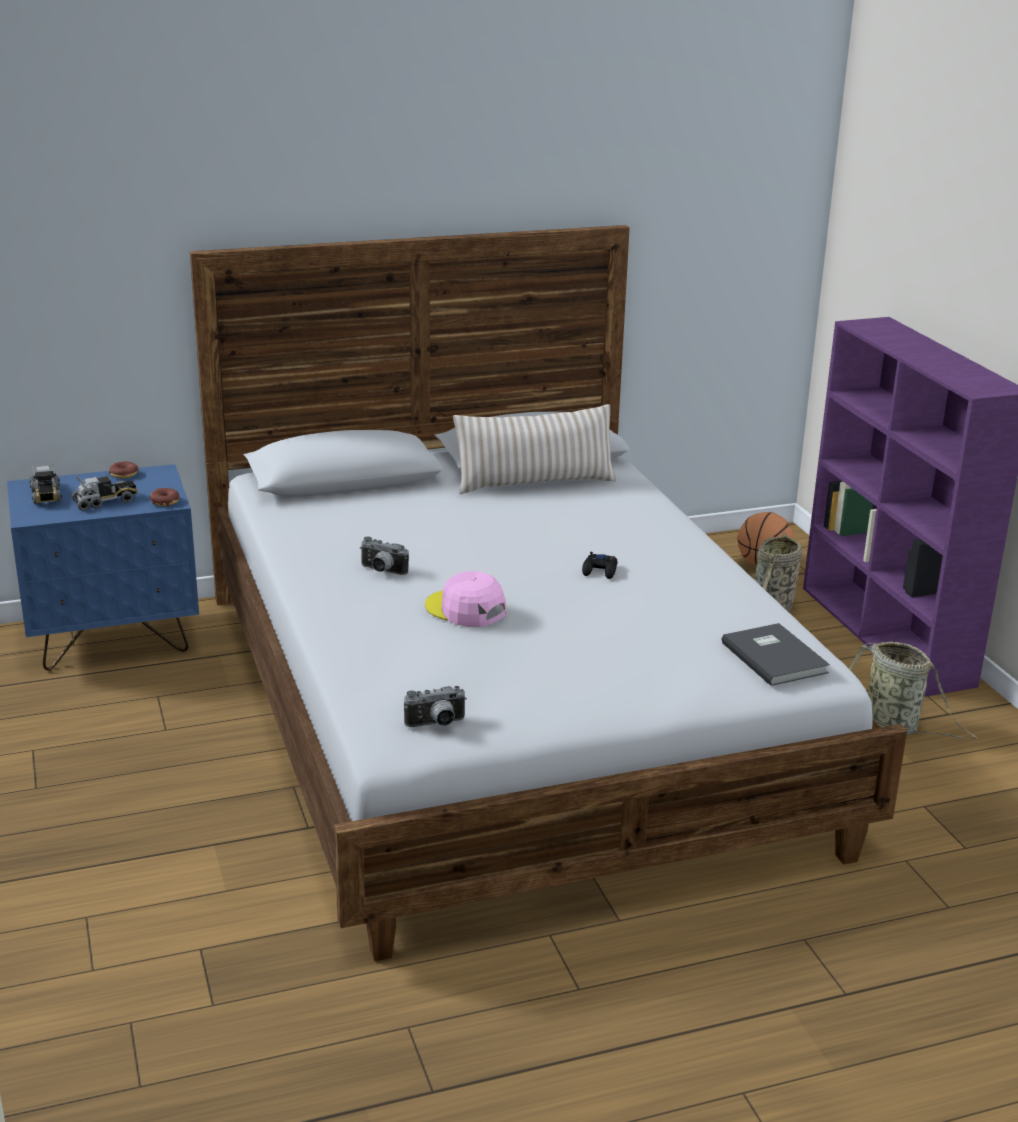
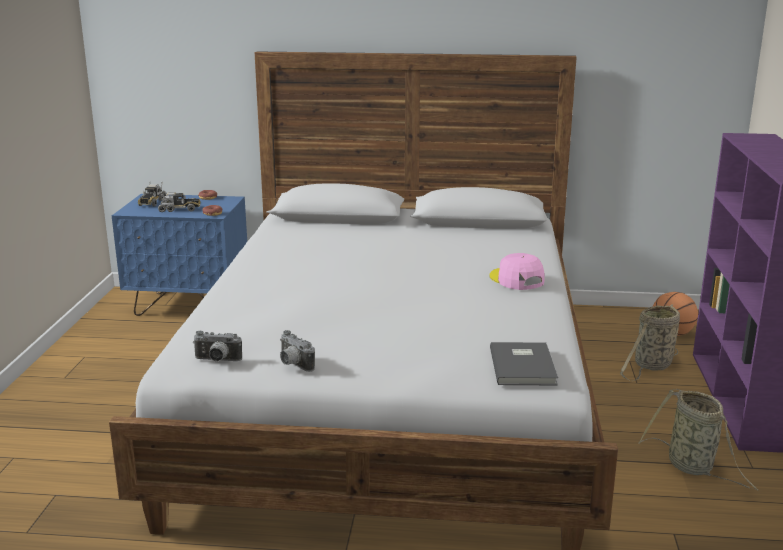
camera: 25 degrees right, 5 degrees down
camera [360,536,409,575] -> camera moved to [280,330,315,372]
pink cap [425,571,506,627] -> pink cap moved to [489,253,544,290]
beige pillow [453,404,616,494] -> none
black game controller [582,552,617,579] -> none

